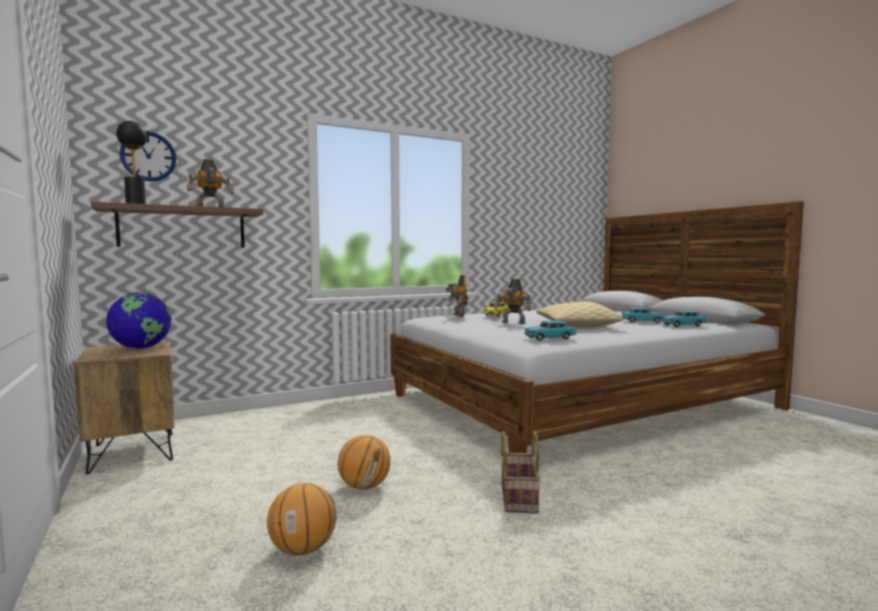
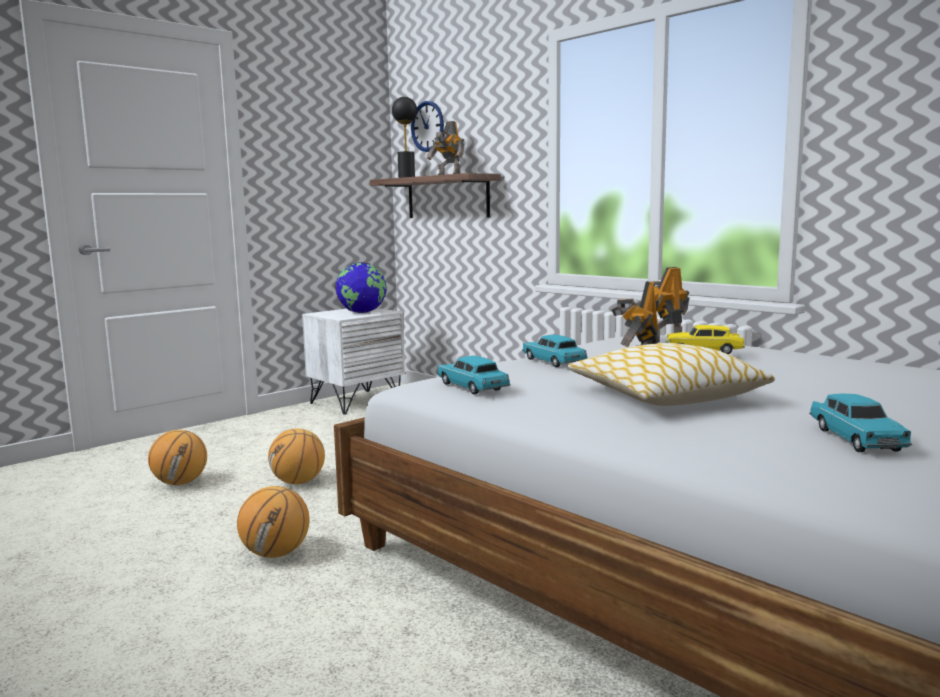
camera: 75 degrees right, 5 degrees up
brown nightstand [74,341,174,474] -> white nightstand [302,308,405,415]
basket [501,431,540,513] -> basketball [237,486,309,558]
turquoise toy car [662,311,707,327] -> turquoise toy car moved to [522,335,588,367]

